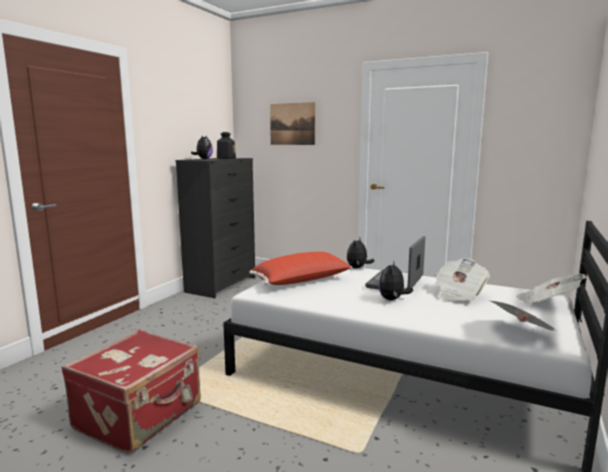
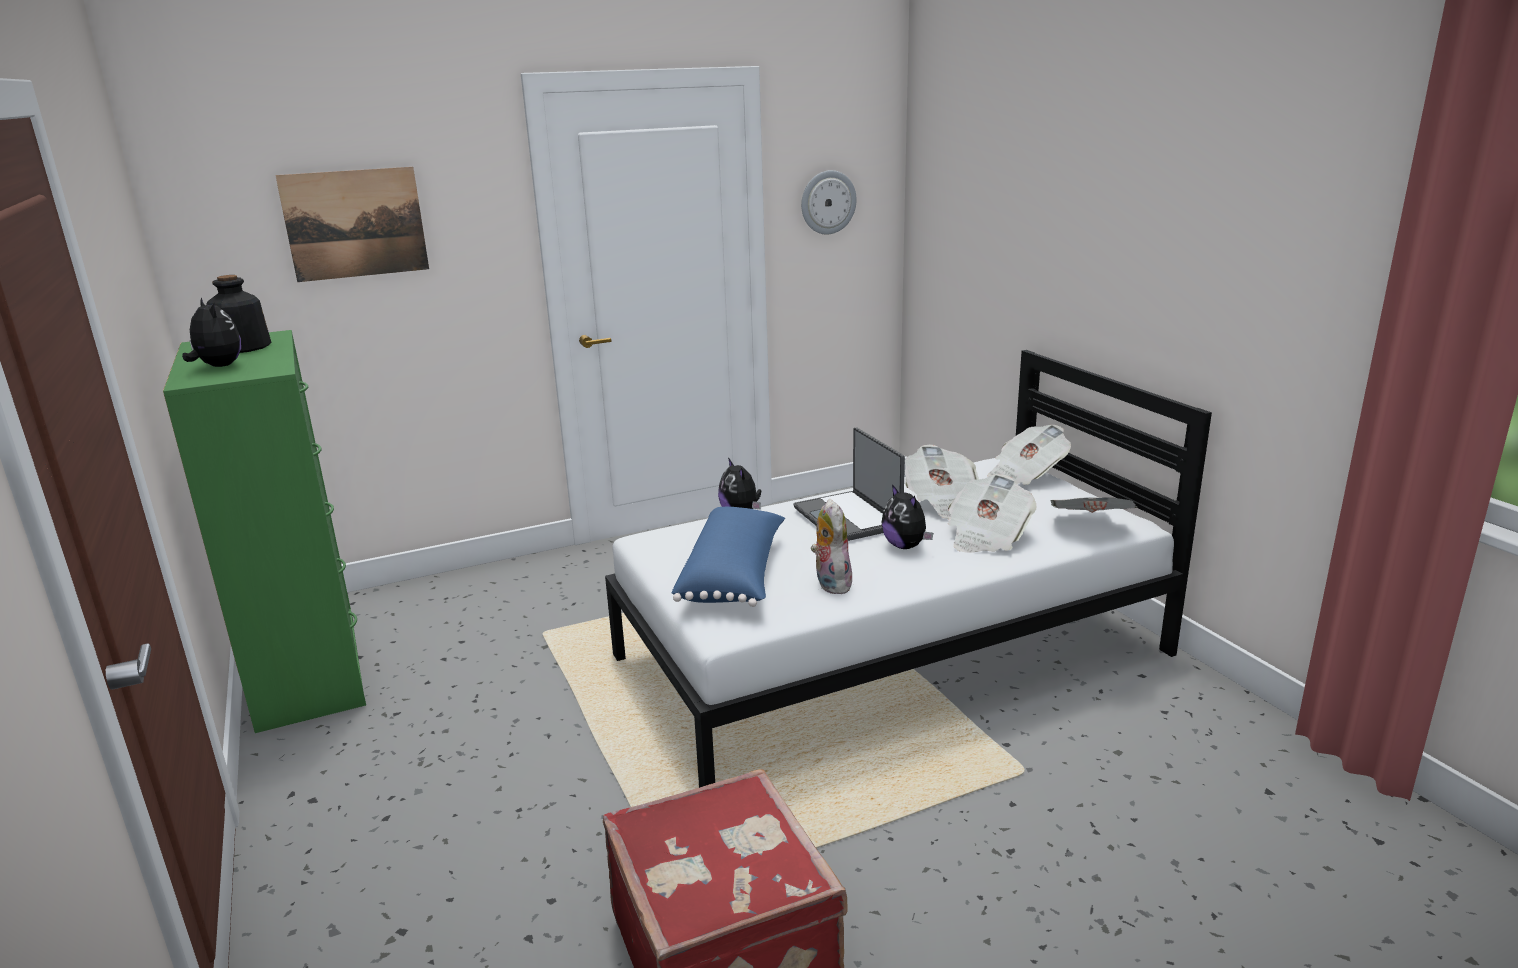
camera: 50 degrees left, 10 degrees up
black dresser [175,158,255,298] -> green dresser [163,330,366,733]
red pillow [249,252,352,285] -> blue pillow [671,507,785,607]
none -> wall clock [801,170,857,235]
none -> plush toy [811,499,852,594]
none -> newspaper [948,474,1036,553]

